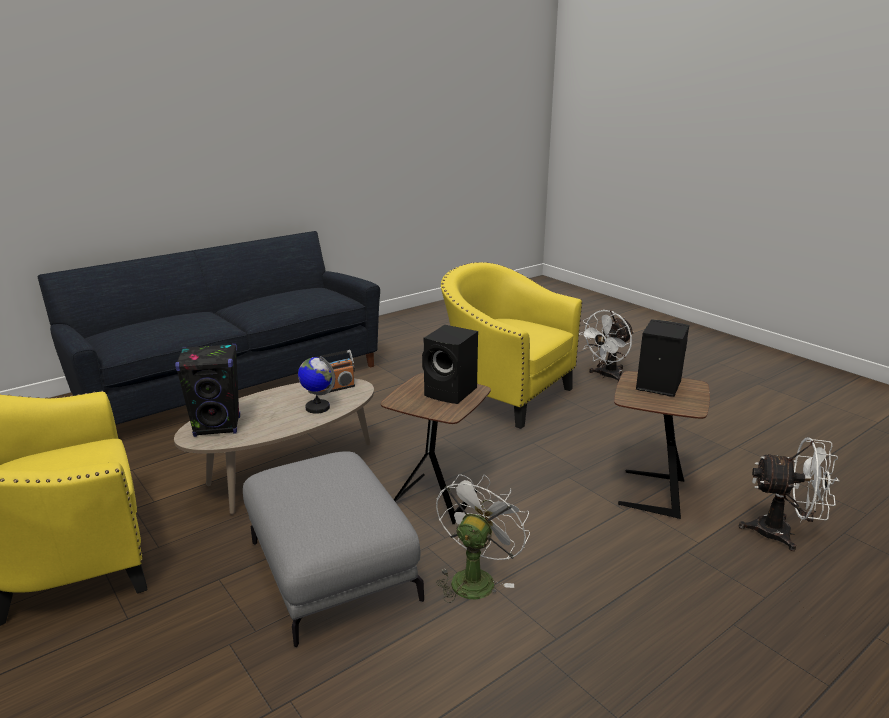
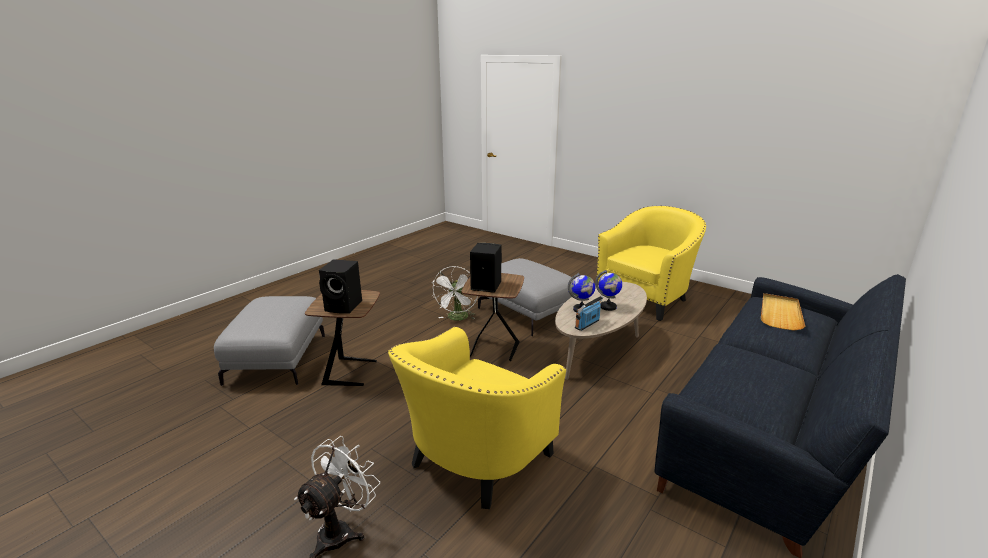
camera: 165 degrees right, 0 degrees up
black speaker [175,343,240,437] -> none
yellow armchair [441,262,582,429] -> yellow armchair turned 105 degrees clockwise [388,326,566,509]
white fan [739,437,839,551] -> grey ottoman [214,296,325,386]
none -> globe [595,270,622,311]
none -> beige tray [761,293,806,330]

